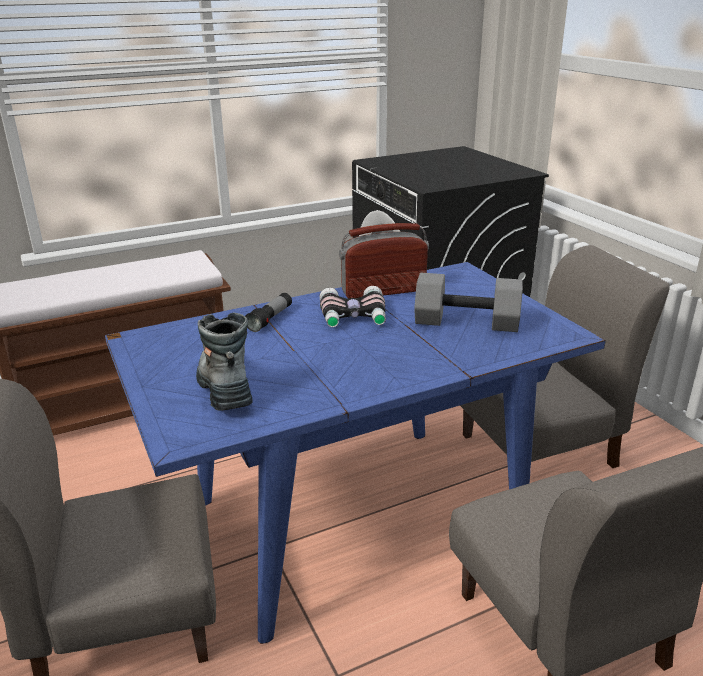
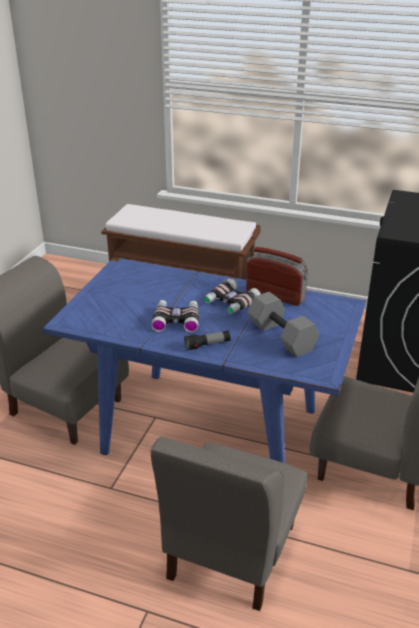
camera: 45 degrees right, 5 degrees up
boot [196,313,253,411] -> none
flashlight [245,293,292,332] -> flashlight moved to [184,330,231,351]
none -> binoculars [151,300,199,333]

